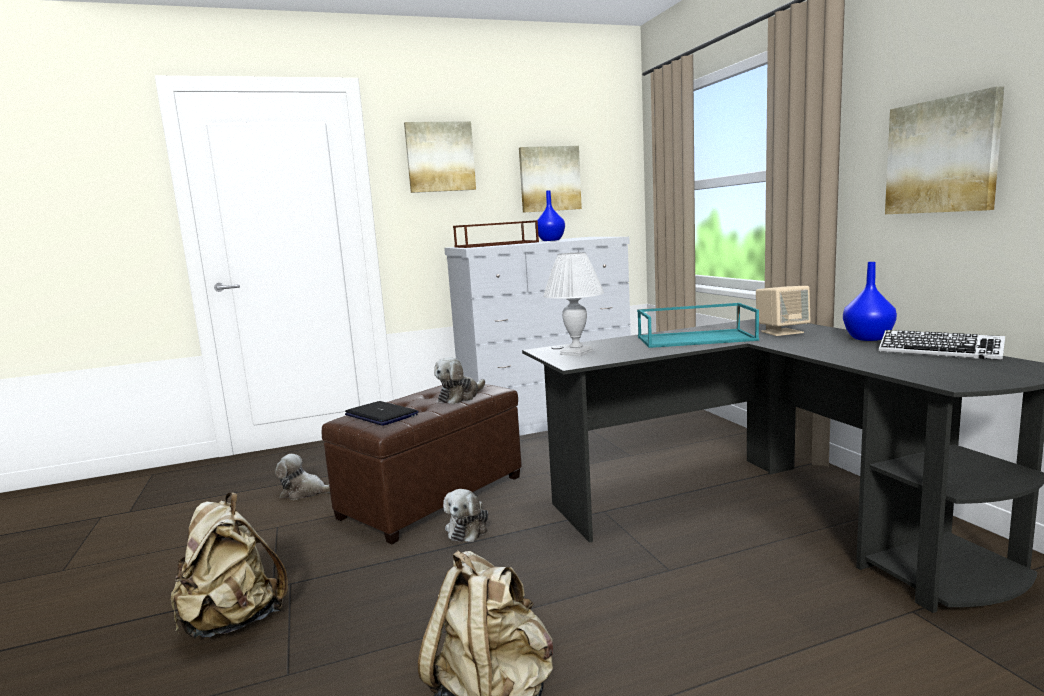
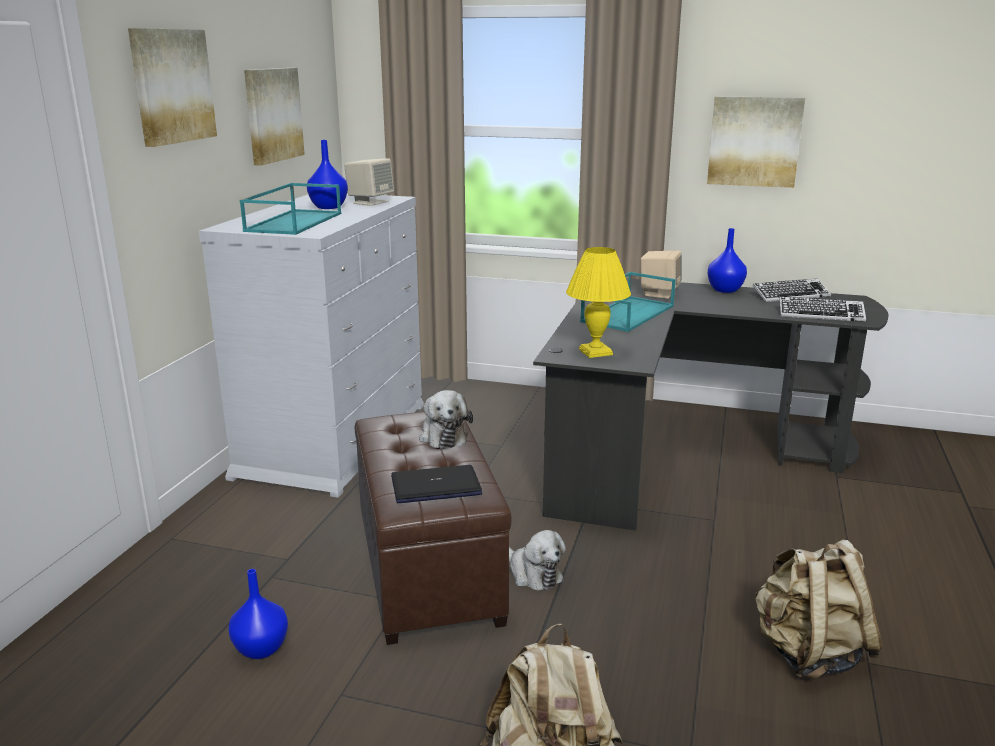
camera: 55 degrees left, 10 degrees up
plush toy [275,454,330,500] -> blue vase [228,569,288,659]
brown tray [453,220,539,248] -> turquoise tray [240,183,341,235]
white table lamp [543,252,604,356] -> yellow table lamp [566,247,631,358]
none -> beige speaker [344,158,394,206]
none -> keyboard [779,296,866,322]

